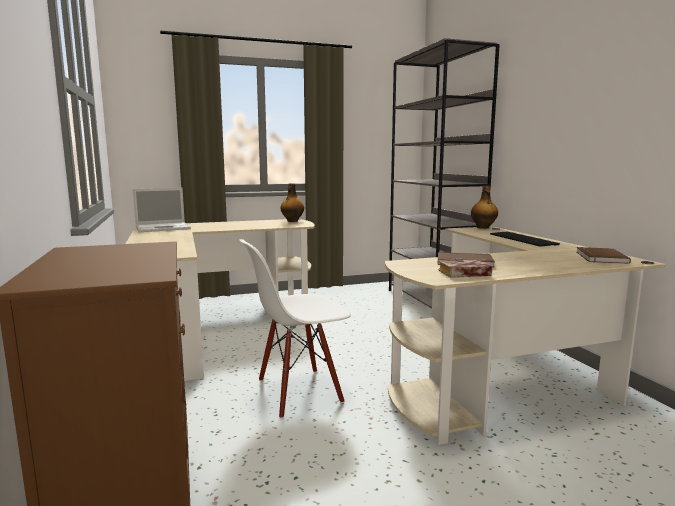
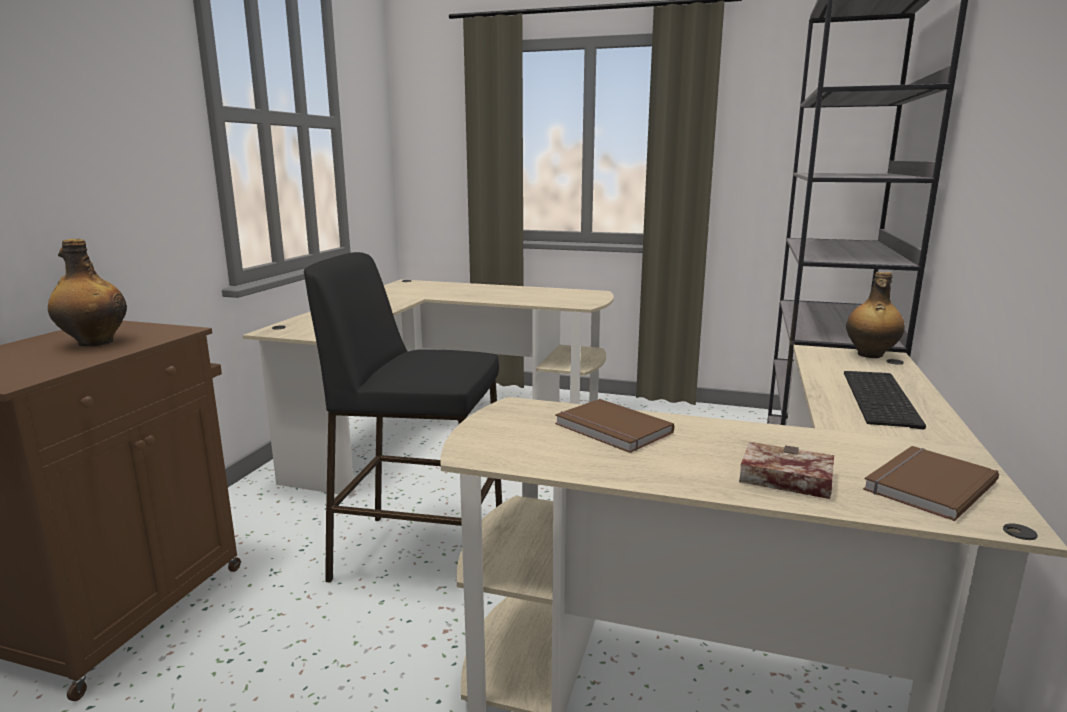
camera: 35 degrees right, 5 degrees up
laptop [133,188,191,232] -> none
white chair [239,239,351,419] -> black stool [304,252,502,583]
bottle [281,183,304,222] -> bottle moved to [48,239,127,346]
book [438,259,492,278] -> book moved to [739,442,834,499]

